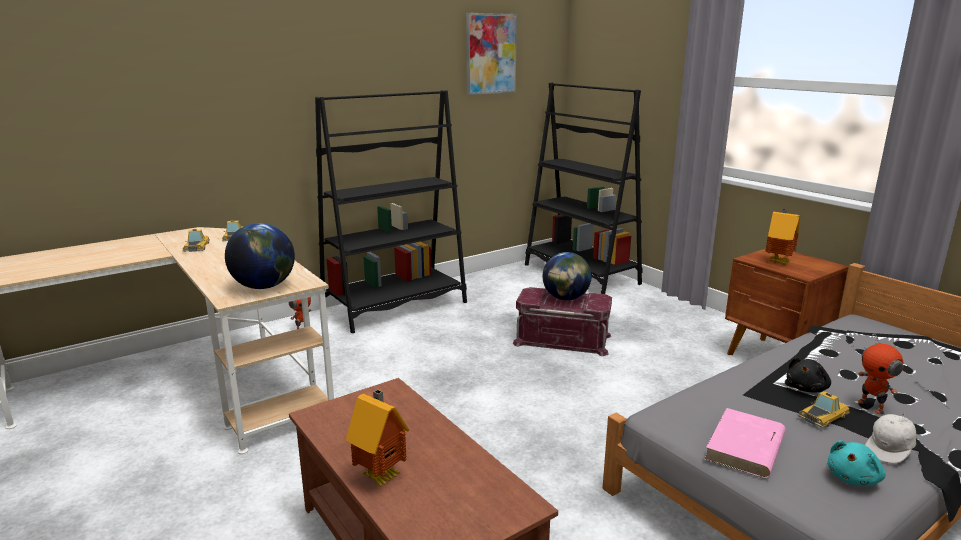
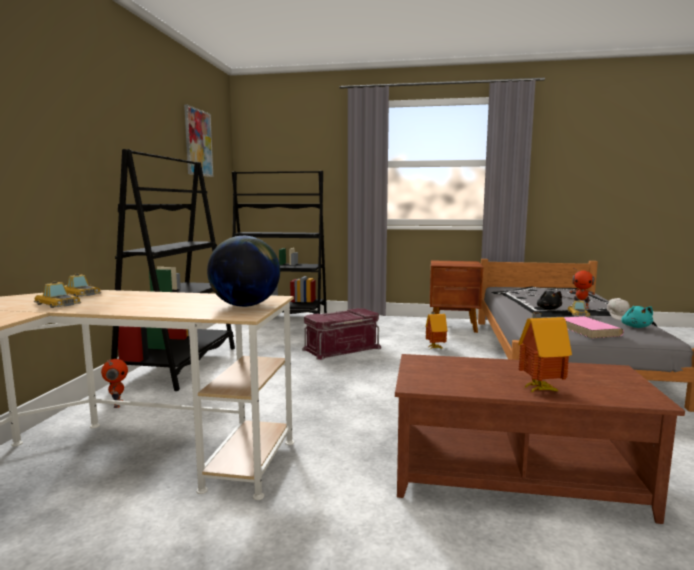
camera: 45 degrees left, 10 degrees down
globe [543,252,592,300] -> none
toy house [765,209,801,264] -> toy house moved to [426,312,447,349]

